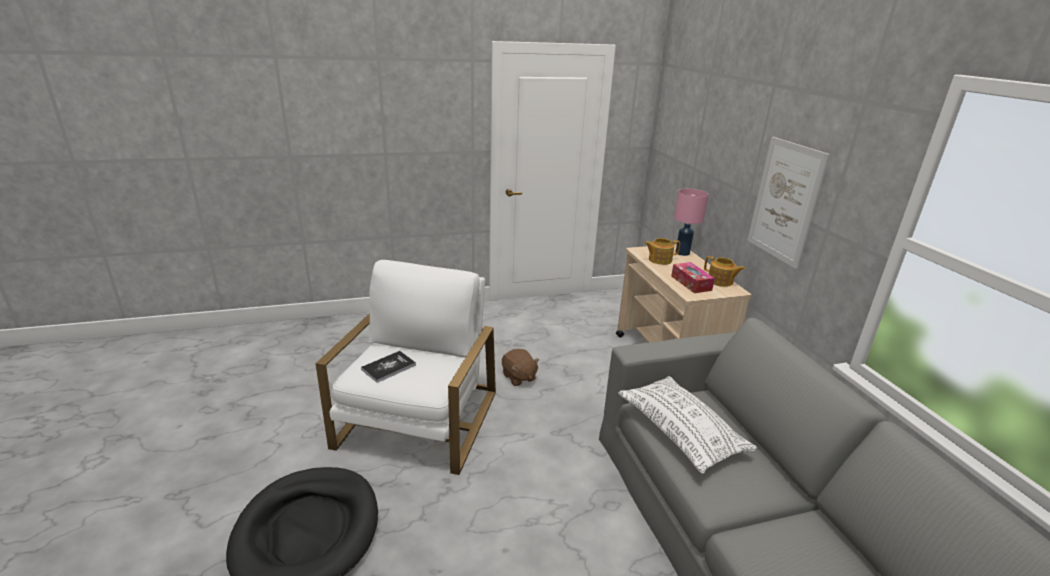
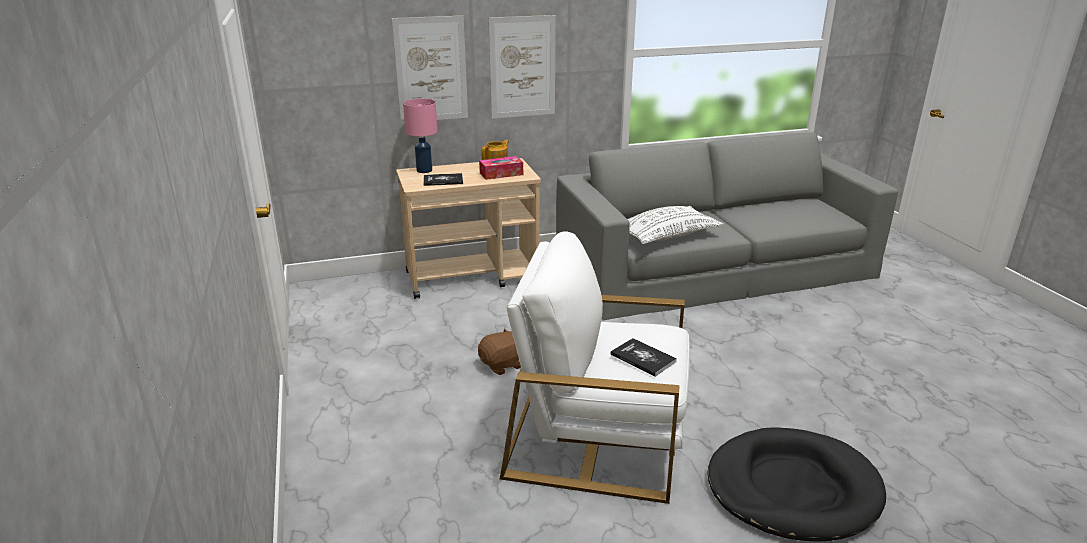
camera: 90 degrees left, 0 degrees up
teapot [644,238,680,265] -> book [423,173,463,186]
none -> picture [392,16,468,123]

